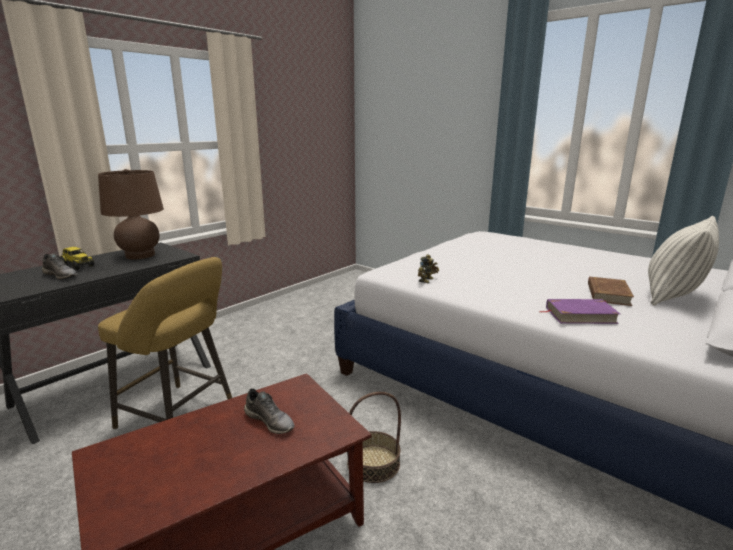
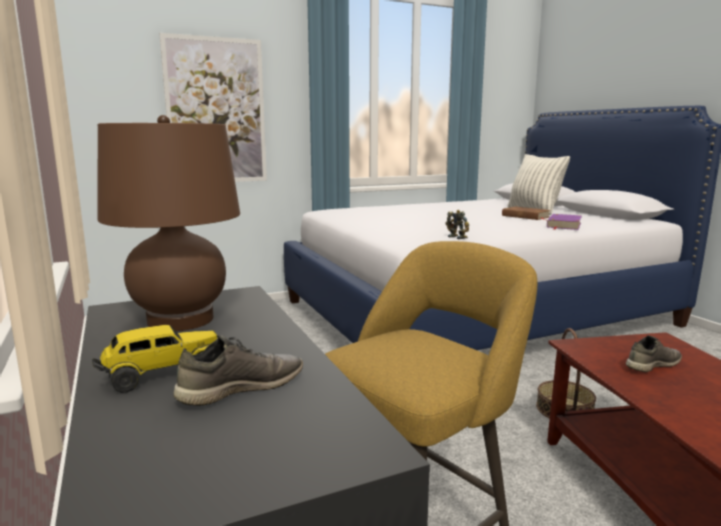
camera: 65 degrees left, 5 degrees down
none -> picture [159,33,267,182]

